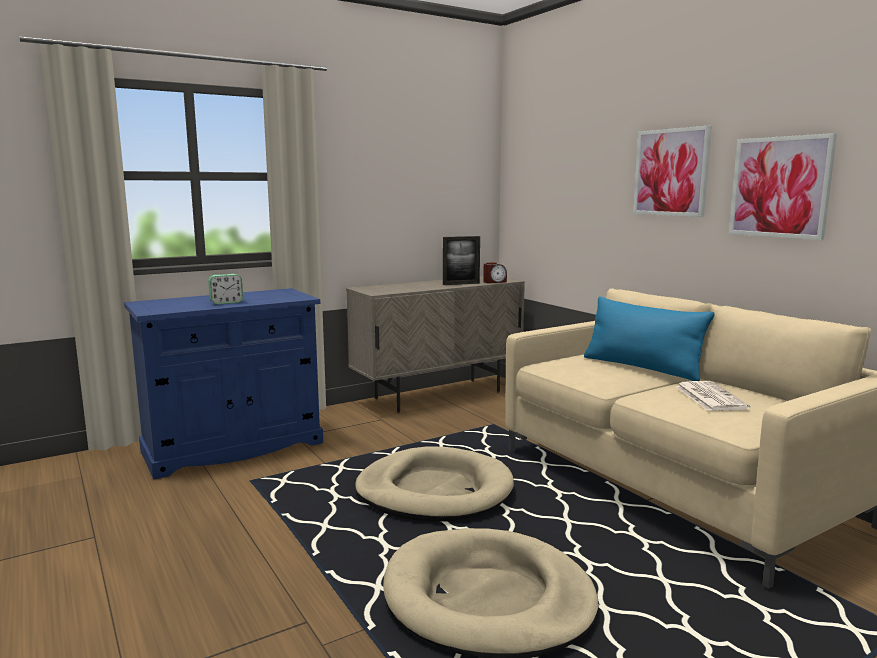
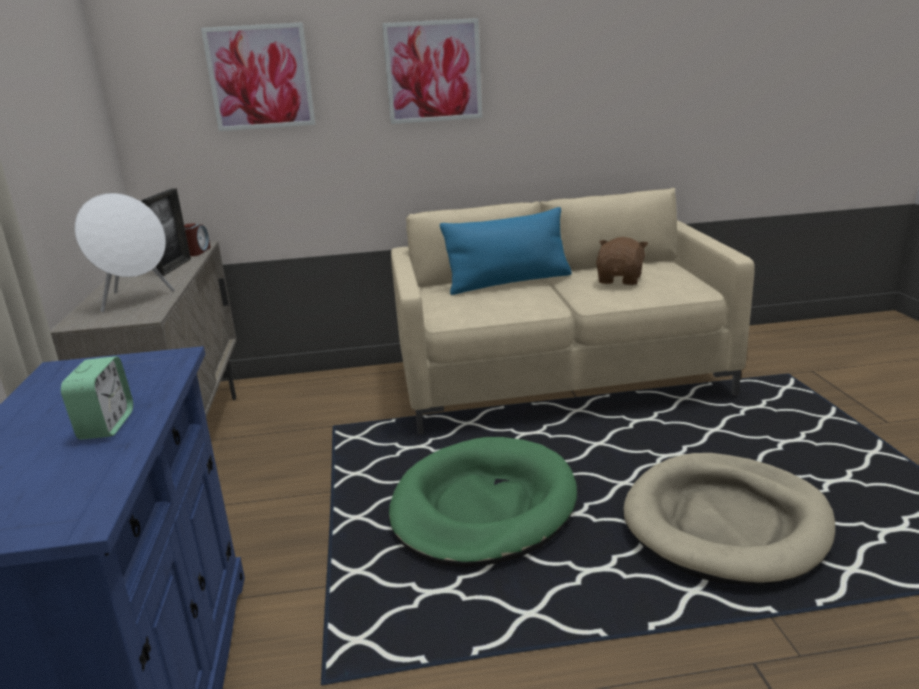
camera: 65 degrees left, 10 degrees up
beige dog bed [355,446,514,522] -> green dog bed [389,437,577,567]
newspaper [675,381,750,411] -> brown plush toy [596,237,648,285]
picture [729,133,837,240] -> picture moved to [201,22,315,131]
none -> white speaker [75,193,174,312]

